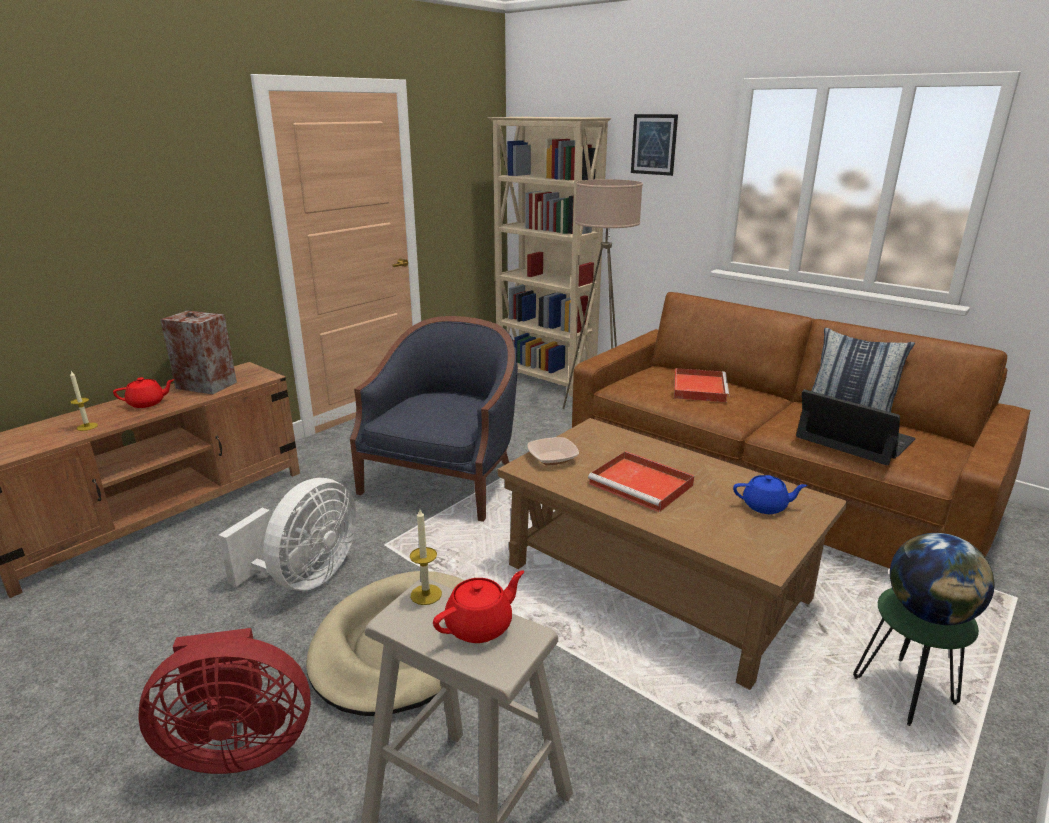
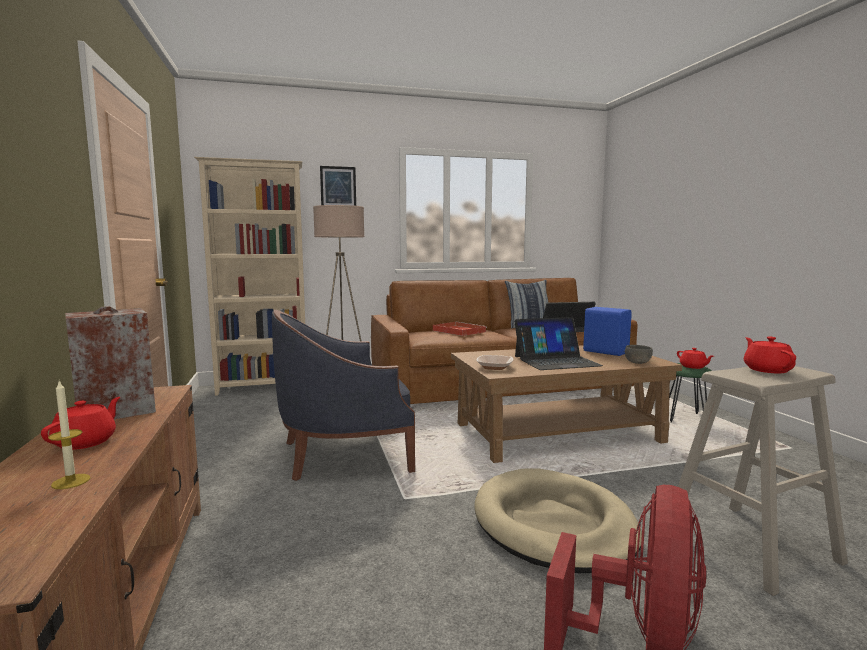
camera: 55 degrees left, 15 degrees down
white fan [218,478,357,591] -> none
blue armchair [350,316,518,522] -> blue armchair turned 75 degrees counterclockwise [272,310,415,481]
candle [410,509,442,605] -> none
red tray [588,451,694,512] -> laptop [514,317,603,370]
blue teapot [733,475,808,514] -> blue speaker [583,307,632,356]
globe [890,533,994,625] -> red teapot [677,348,713,369]
none -> grey bowl [625,345,653,364]

